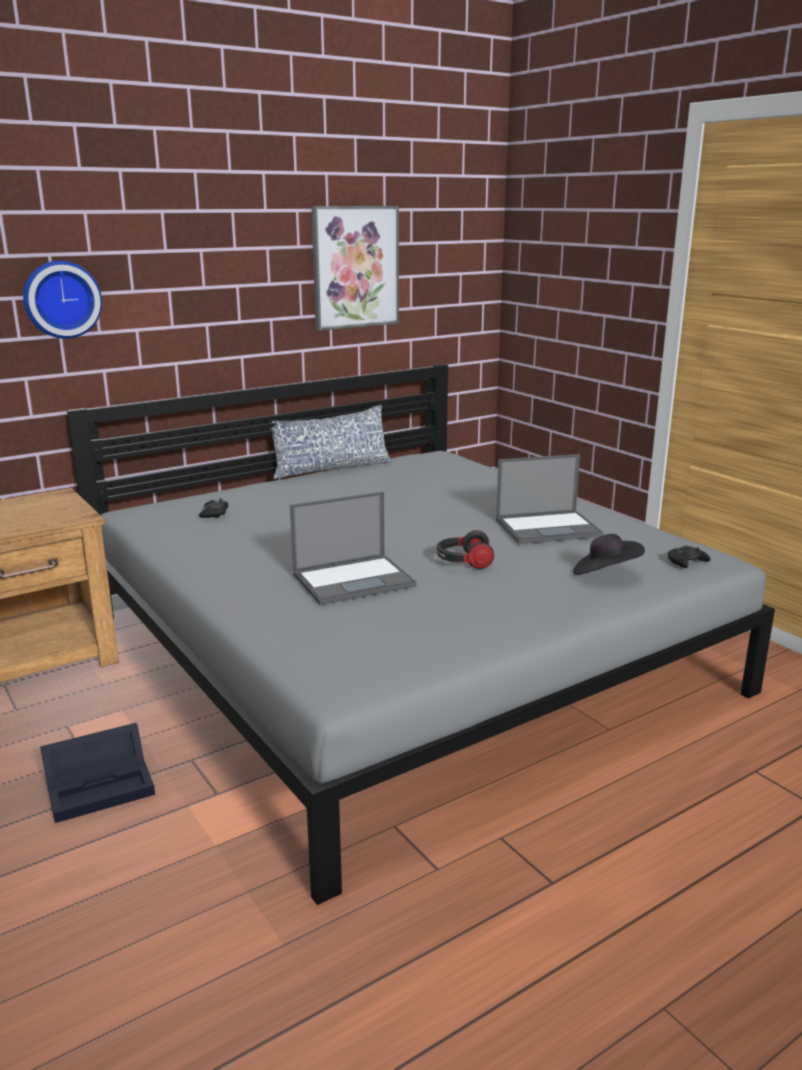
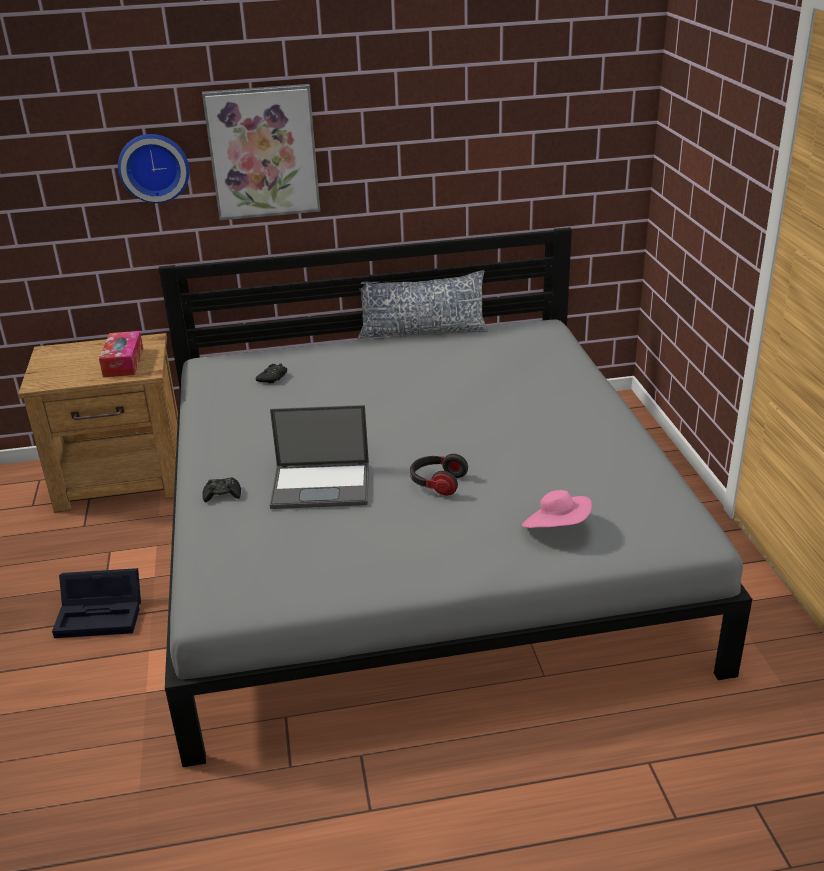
camera: 25 degrees right, 10 degrees up
picture [311,206,399,331] -> picture moved to [202,84,320,220]
laptop [496,454,604,544] -> none
black hat [573,534,645,575] -> pink hat [522,490,592,528]
black game controller [668,545,710,568] -> black game controller moved to [202,477,241,502]
none -> tissue box [99,331,143,377]

